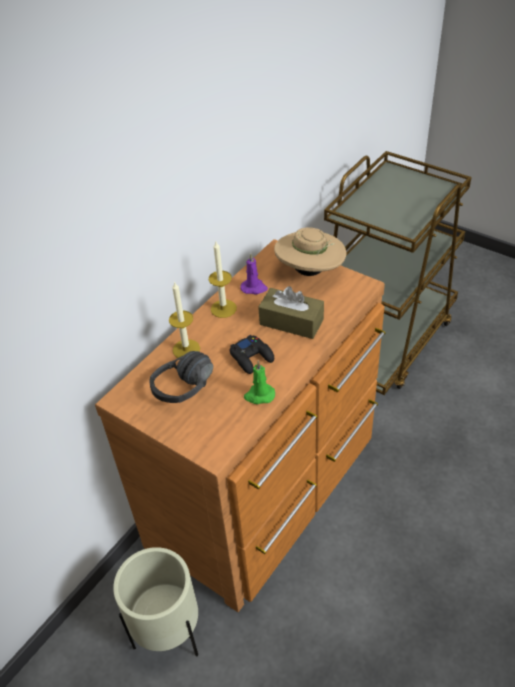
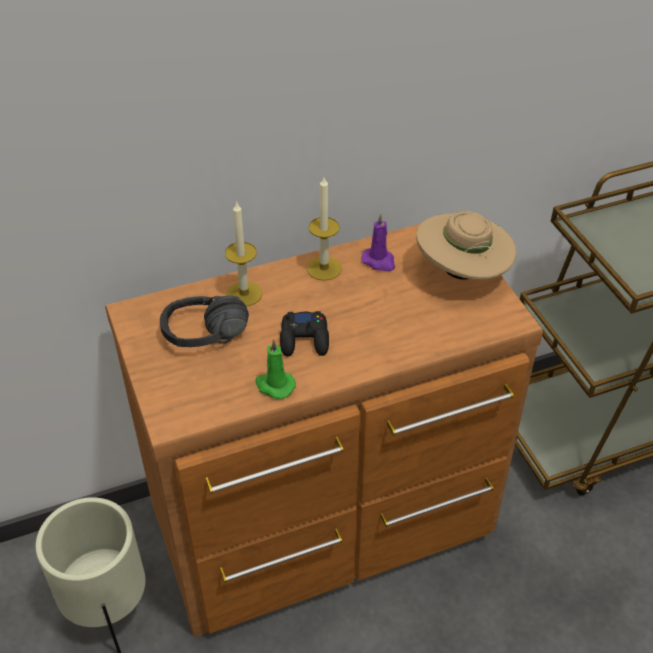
camera: 30 degrees right, 0 degrees up
brown tissue box [258,286,324,339] -> none

